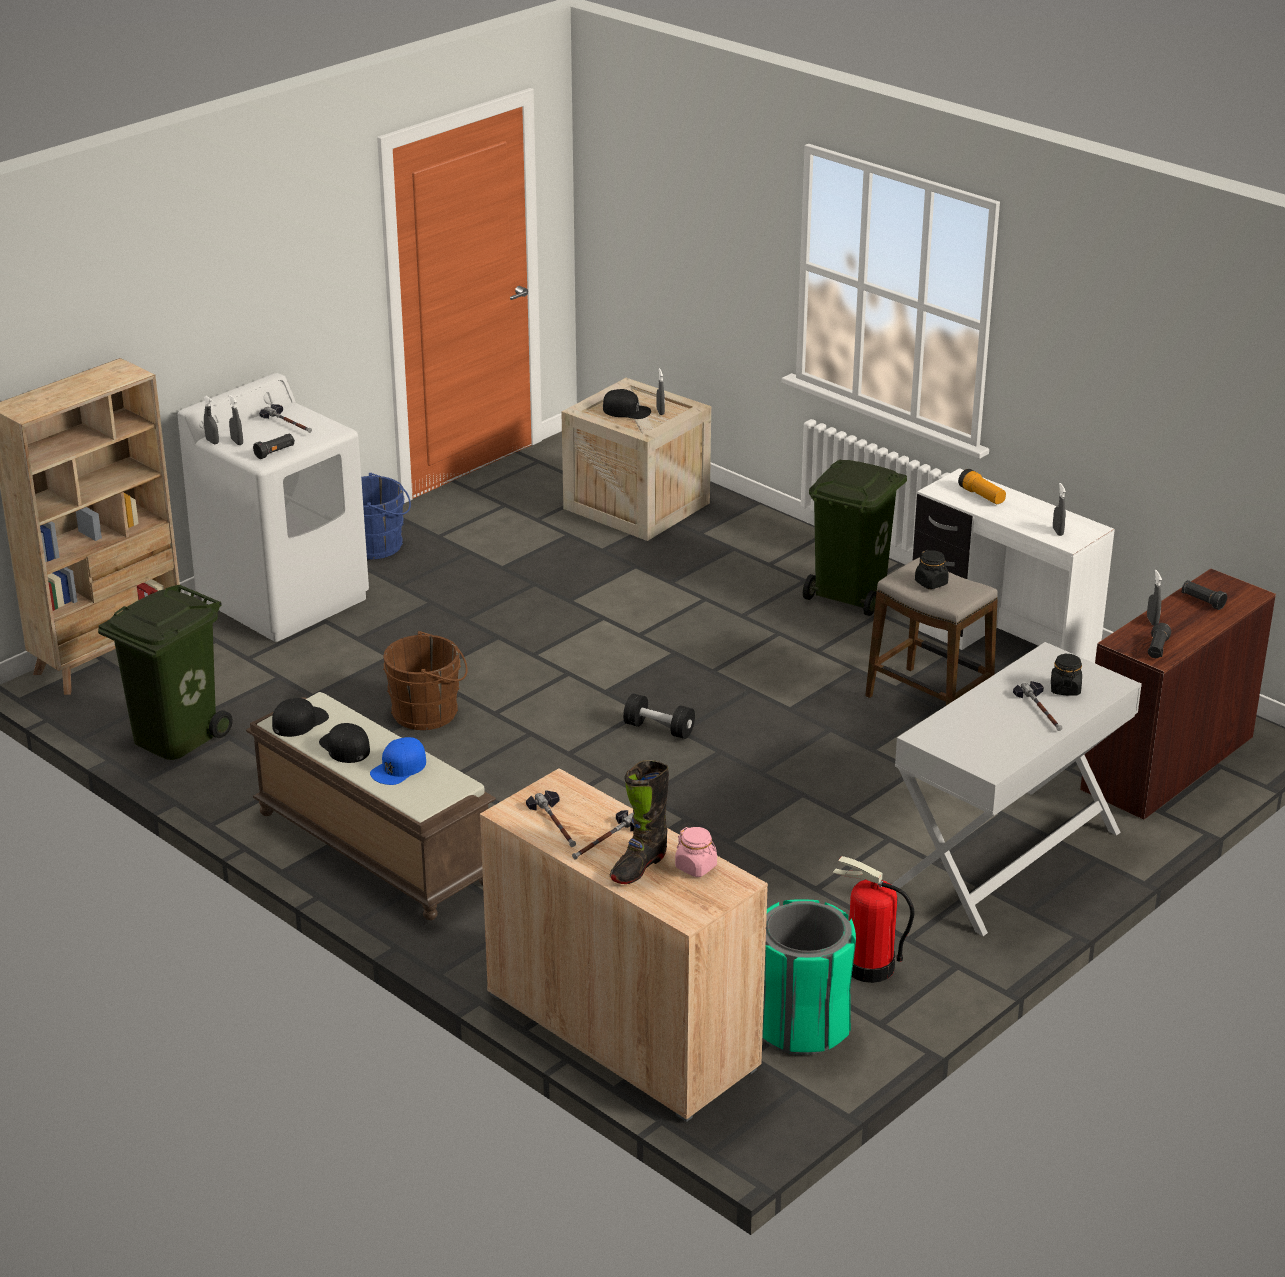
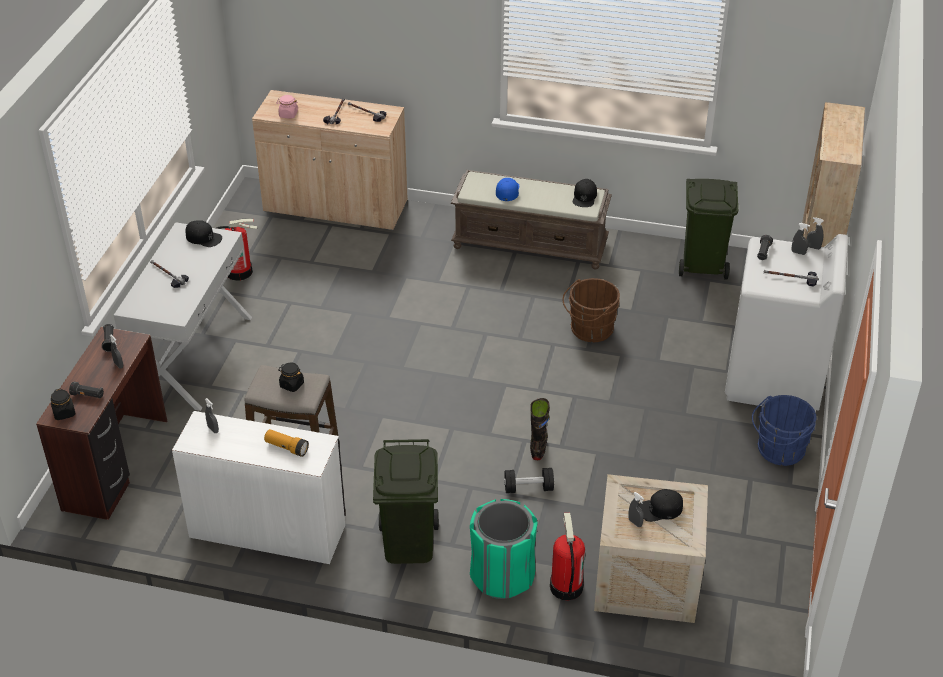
camera: 150 degrees right, 10 degrees up
black cap [319,723,370,763] -> black cap moved to [186,220,222,247]
black boot [610,760,669,884] -> black boot moved to [530,398,549,460]
black dumbbell [623,694,695,739] -> black dumbbell moved to [504,468,554,493]
green trash can [762,899,856,1055] -> green trash can moved to [470,499,538,599]
black jar [1051,654,1082,696] -> black jar moved to [51,388,76,420]
none -> fire extinguisher [550,513,585,600]

